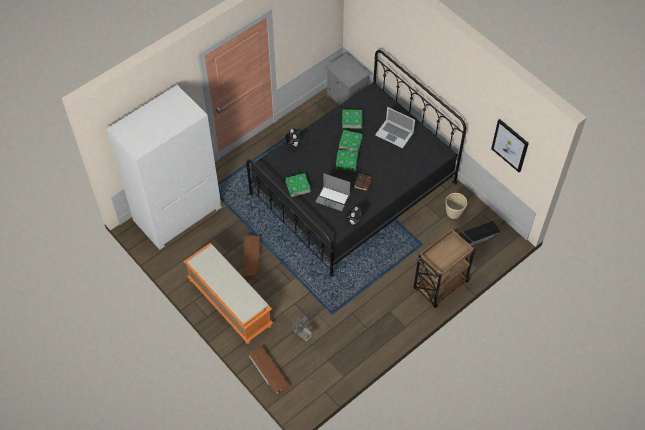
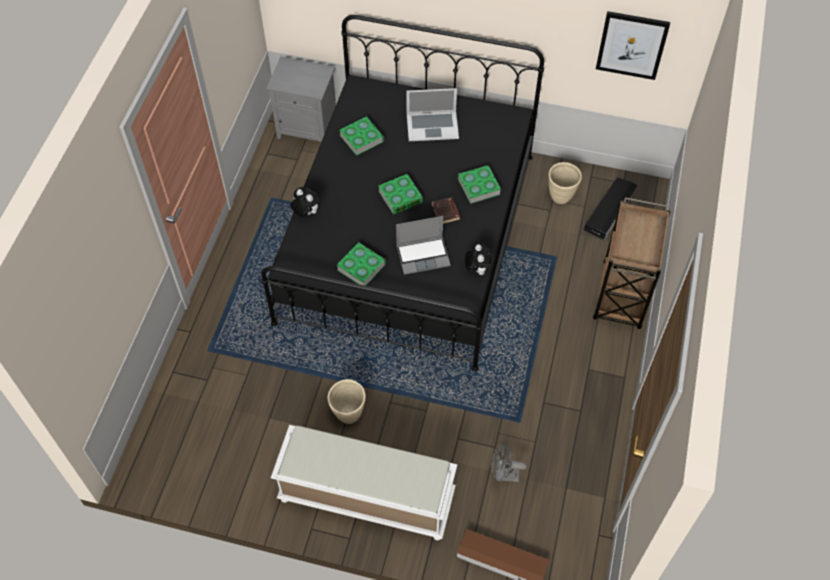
camera: 35 degrees left, 0 degrees up
white wardrobe [107,85,222,250] -> none
orange bench [184,243,273,344] -> white bench [271,425,457,540]
brown storage box [243,235,260,280] -> beige planter [328,379,366,424]
book [339,130,363,152] -> book moved to [458,165,501,204]

